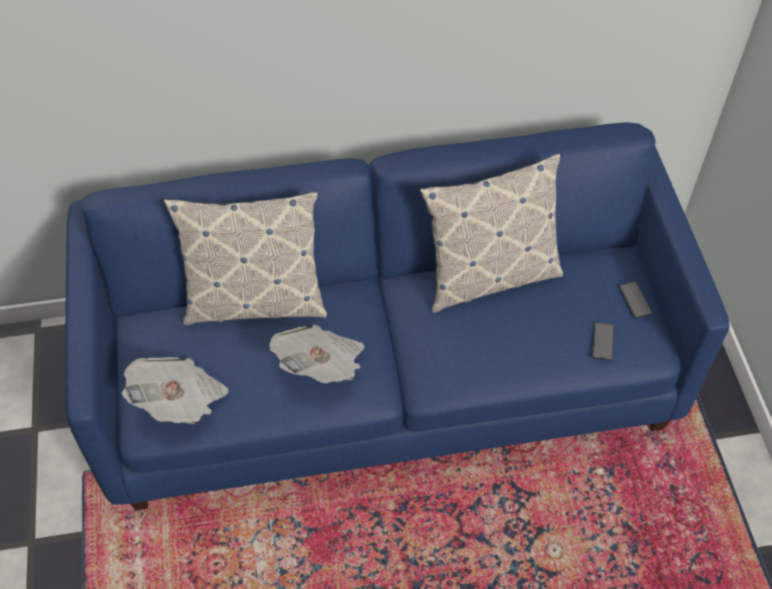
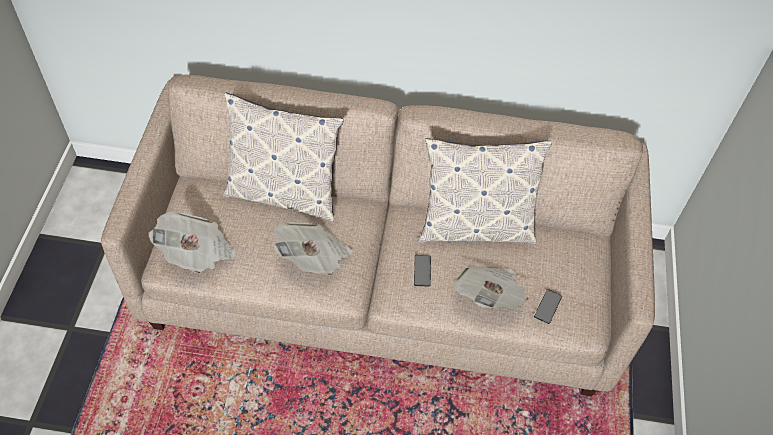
camera: 15 degrees right, 0 degrees up
blue sofa [65,122,730,510] -> beige sofa [101,75,655,396]
phone [619,282,652,319] -> phone moved to [414,255,431,287]
none -> newspaper [453,264,528,309]

